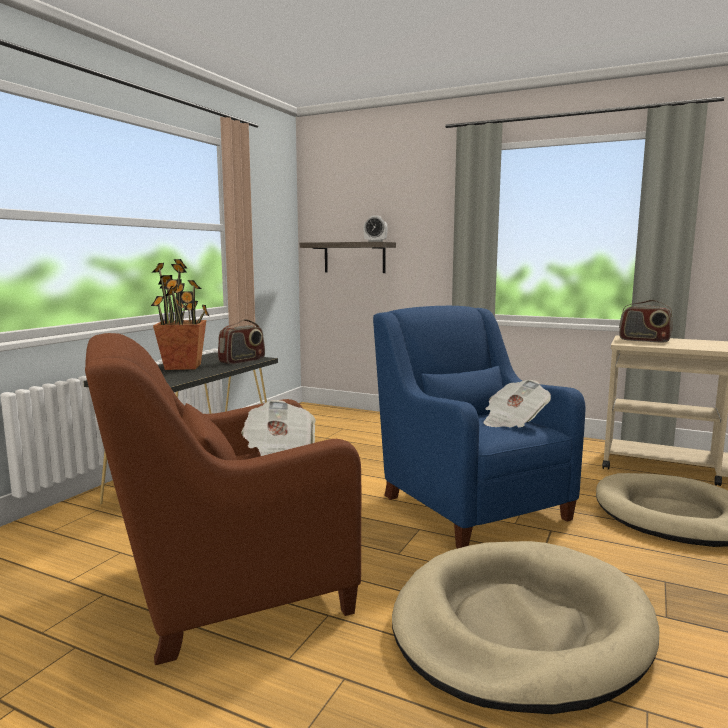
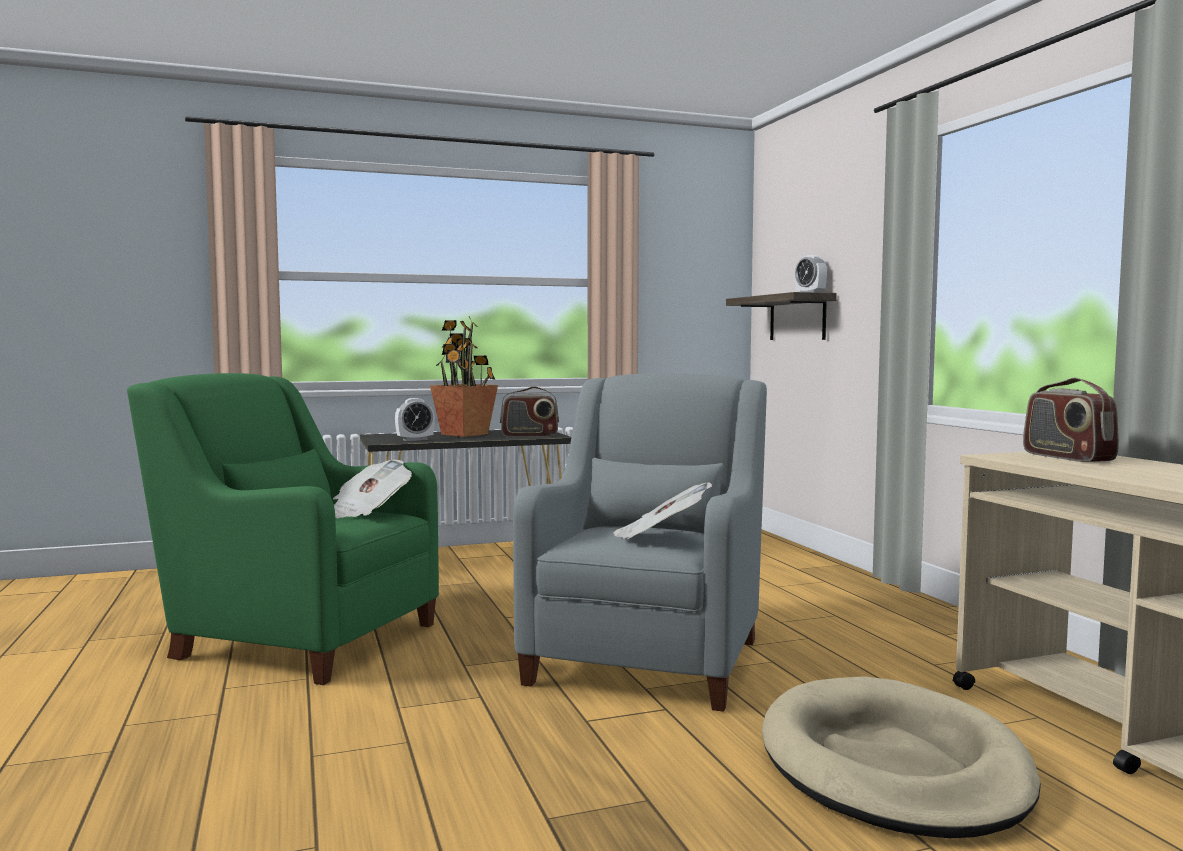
camera: 45 degrees right, 5 degrees down
brown armchair [85,333,361,665] -> green armchair [127,373,439,685]
blue armchair [373,306,585,548] -> grey armchair [513,373,767,712]
beige dog bed [392,541,659,714] -> none
none -> alarm clock [395,398,435,441]

